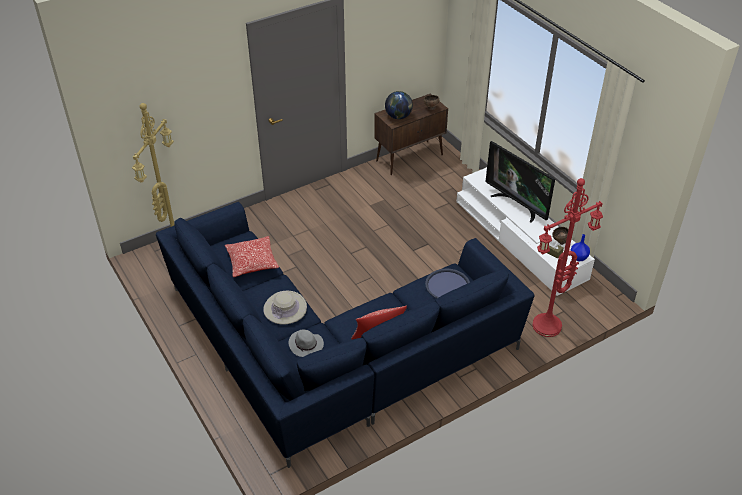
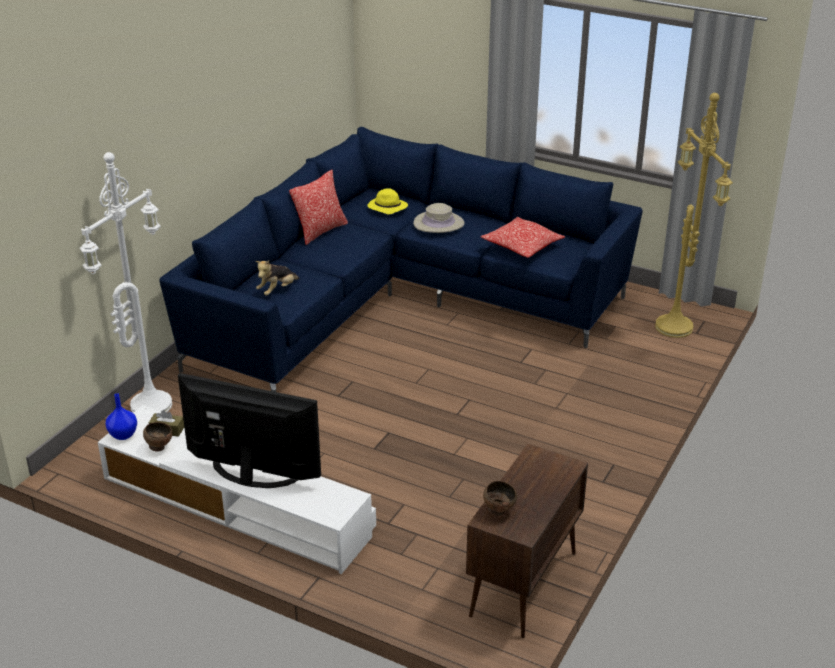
camera: 150 degrees right, 10 degrees down
grey hat [289,329,324,357] -> yellow hat [367,188,408,214]
globe [385,91,413,119] -> none
blue tray [425,268,470,299] -> plush toy [255,260,299,295]
red floor lamp [533,178,603,337] -> white floor lamp [80,152,172,413]

